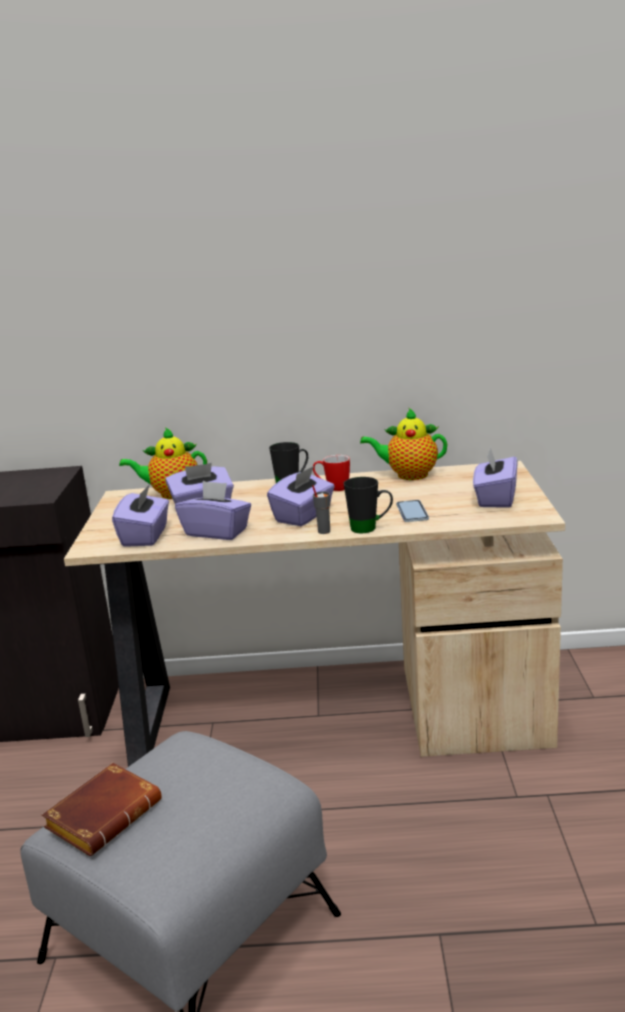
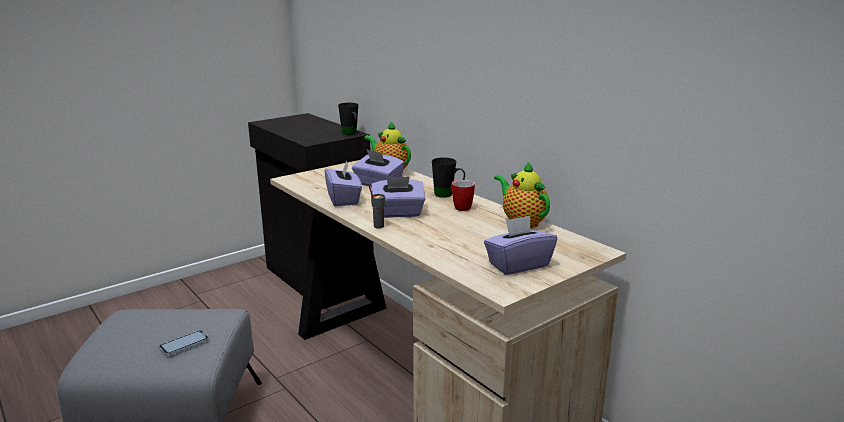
camera: 50 degrees right, 0 degrees up
brown book [42,763,162,856] -> none
purple tissue box [112,484,169,547] -> none
black mug [344,477,393,533] -> black mug moved to [338,103,358,135]
phone [396,500,429,522] -> phone moved to [159,330,209,356]

